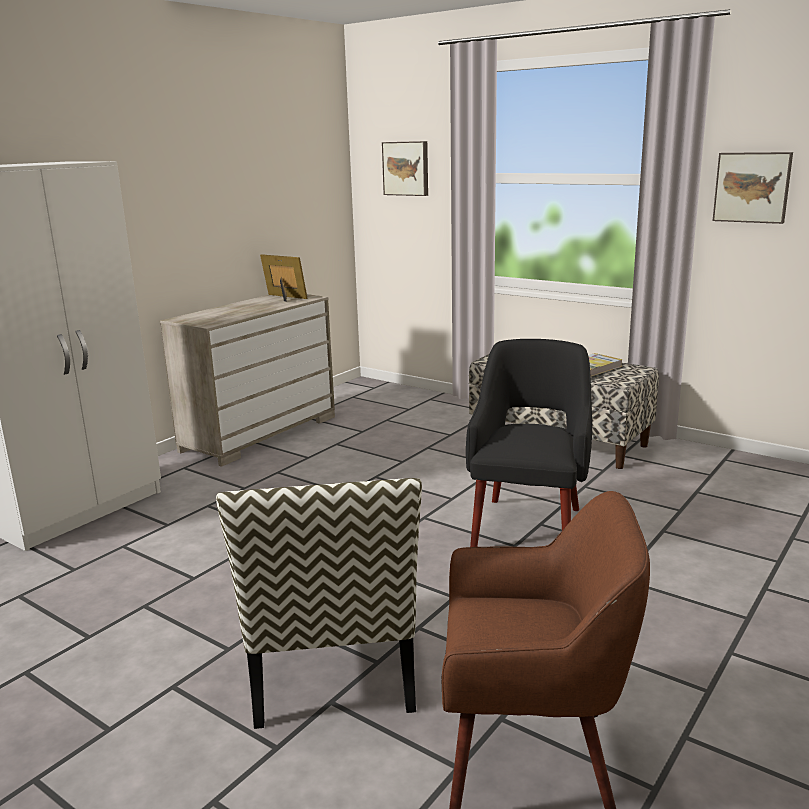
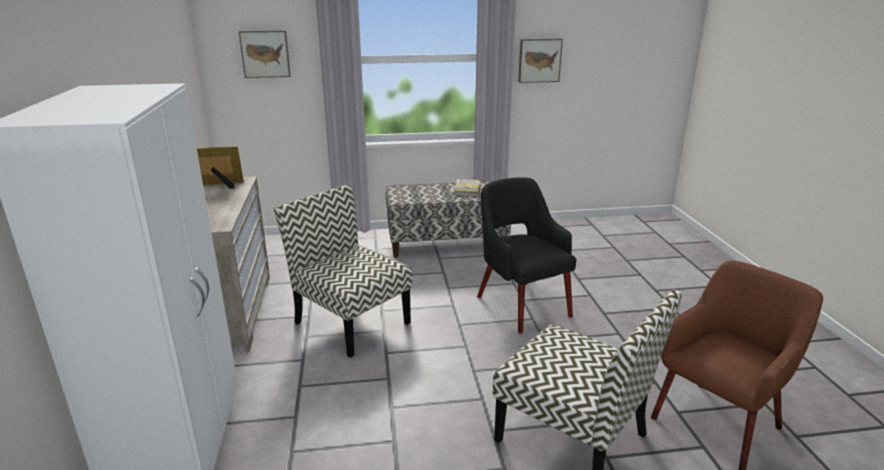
camera: 45 degrees left, 5 degrees up
none -> chair [274,185,412,358]

